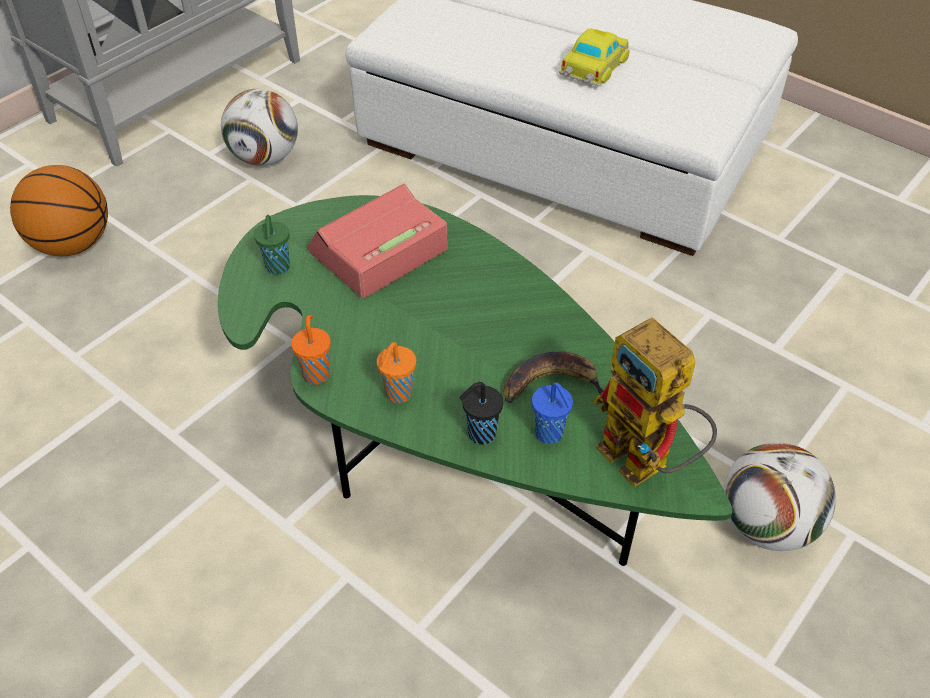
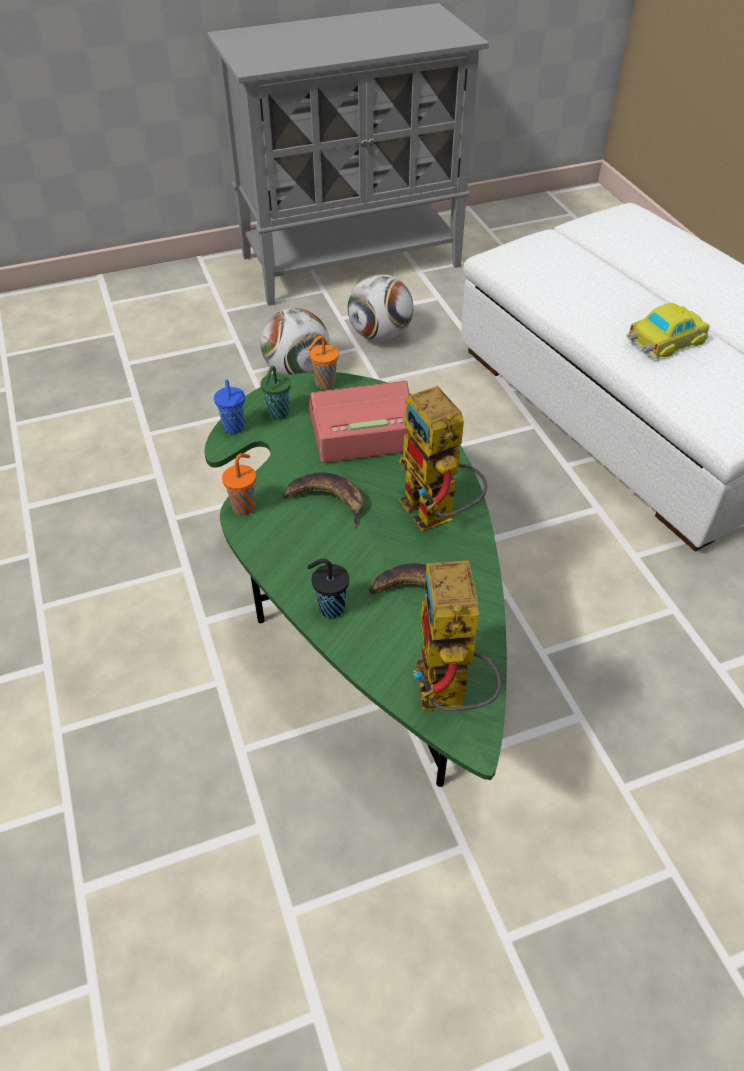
camera: 30 degrees right, 0 degrees up
basketball [10,165,108,256] -> none
orange cup [377,342,416,403] -> orange cup moved to [307,336,339,390]
blue cup [532,382,573,444] -> blue cup moved to [214,380,245,434]
football [723,442,836,551] -> football moved to [261,308,330,376]
none -> banana [282,473,364,529]
none -> toy robot [399,386,487,532]

